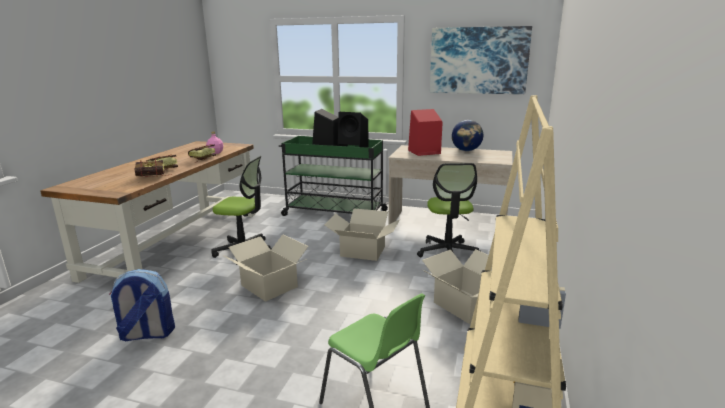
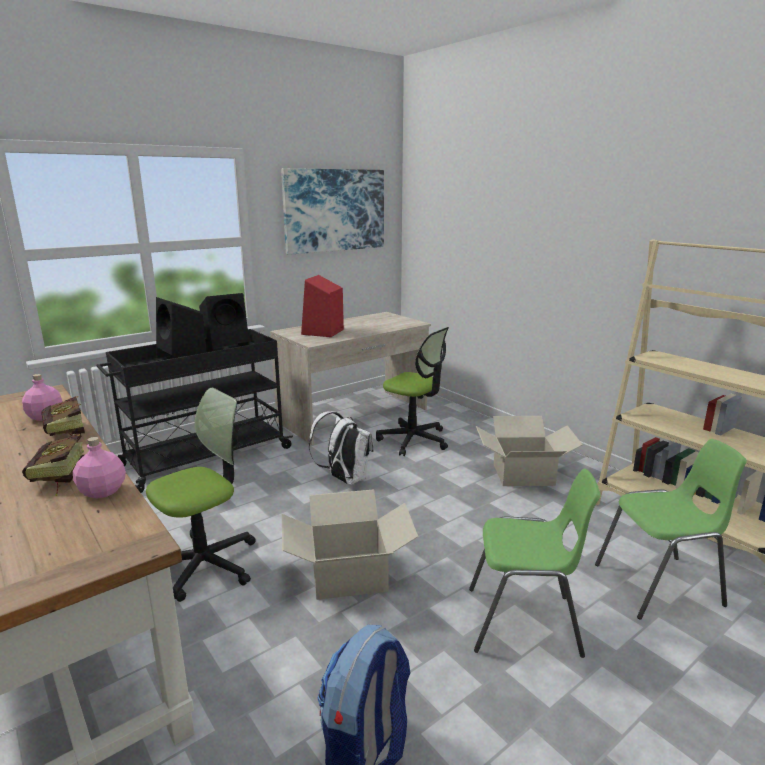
camera: 55 degrees left, 0 degrees up
book [134,159,172,177] -> pink bottle [73,437,126,499]
green cart [279,136,388,216] -> black cart [96,329,293,493]
cardboard box [325,208,400,261] -> white backpack [309,411,374,485]
globe [452,120,483,151] -> none
none -> green chair [469,469,601,658]

